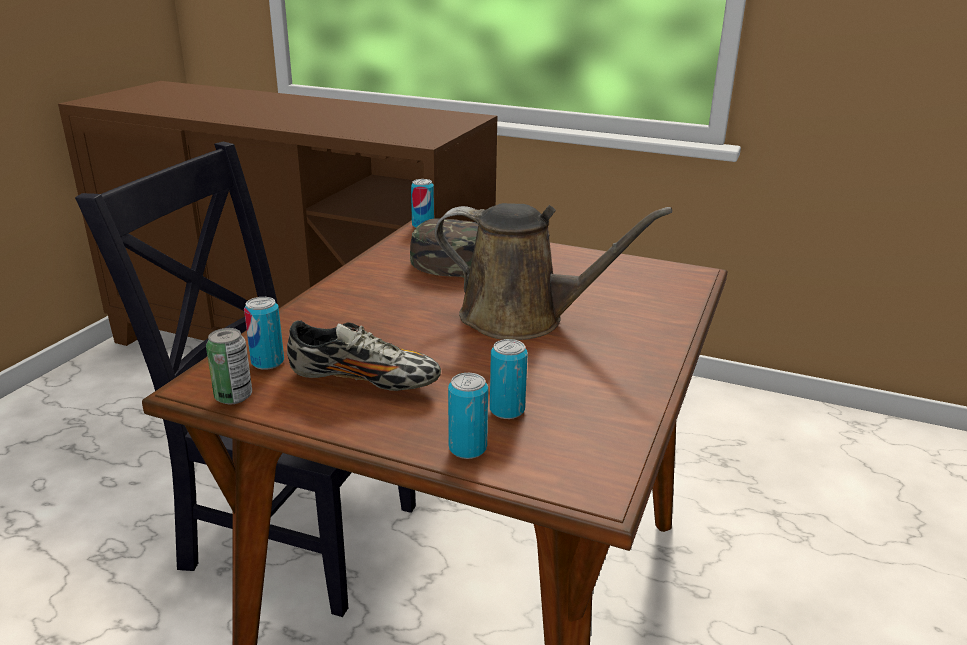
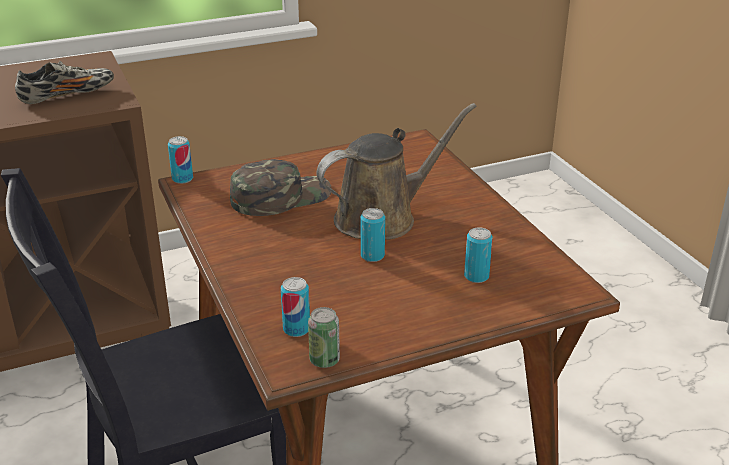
camera: 45 degrees left, 5 degrees up
shoe [287,320,441,391] -> shoe moved to [15,61,114,104]
can [448,373,488,459] -> can moved to [361,208,385,262]

